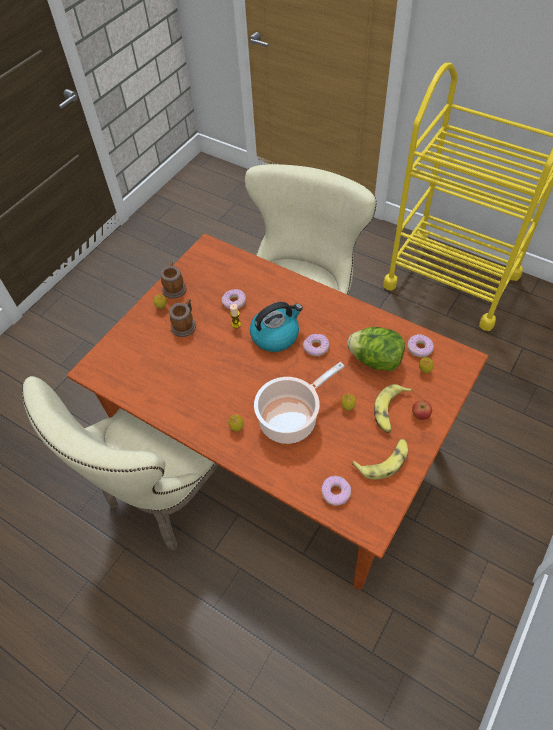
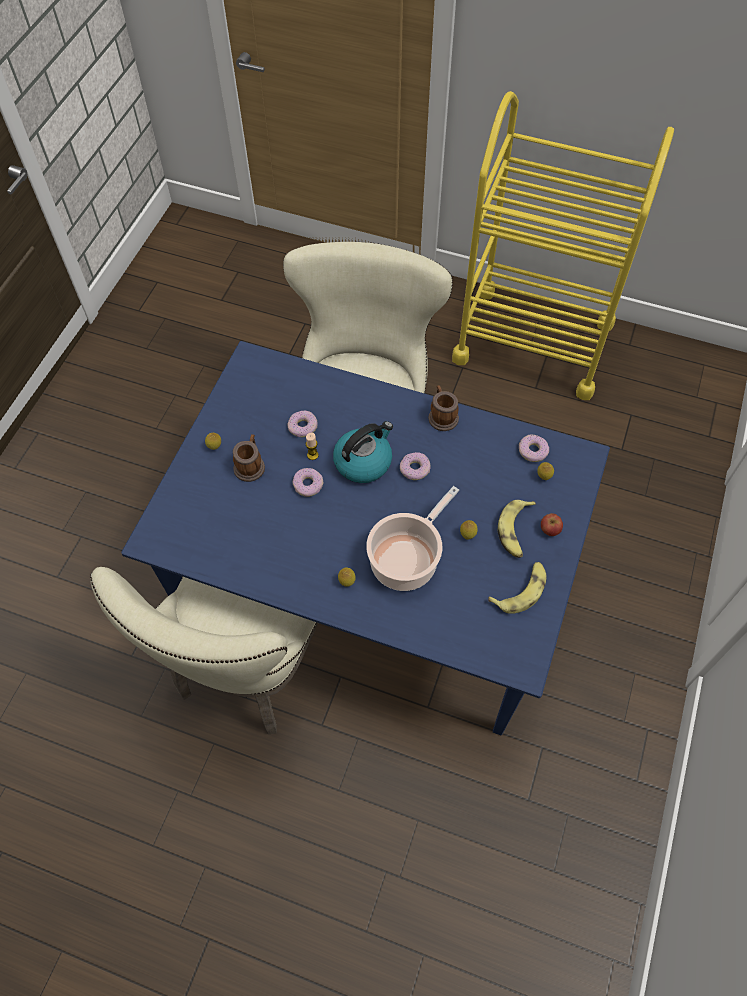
camera: 15 degrees left, 5 degrees up
brown dining table [67,234,488,590] -> blue dining table [121,341,610,735]
mug [160,262,187,299] -> mug moved to [428,385,459,431]
donut [321,476,351,506] -> donut moved to [293,468,323,497]
lettuce [347,327,405,371] -> none

